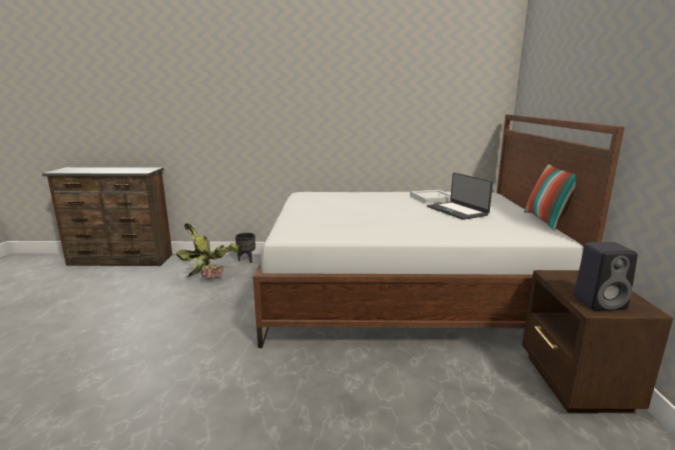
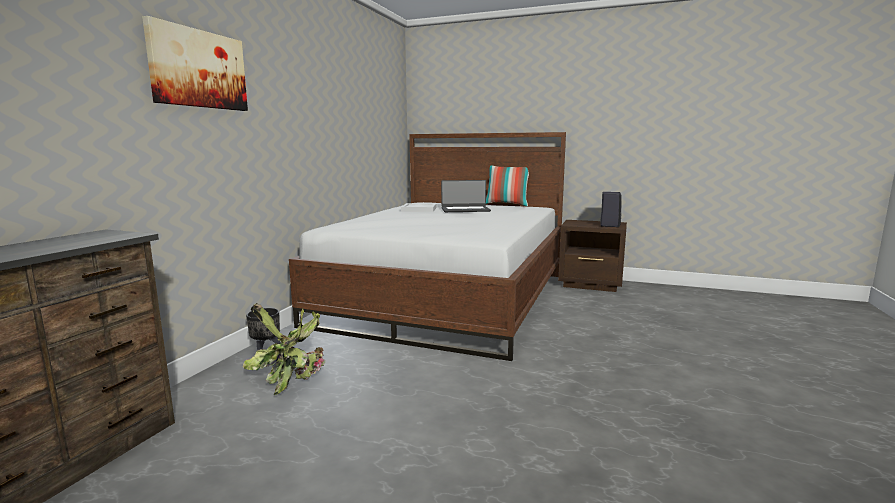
camera: 70 degrees left, 5 degrees down
none -> picture [142,16,248,111]

